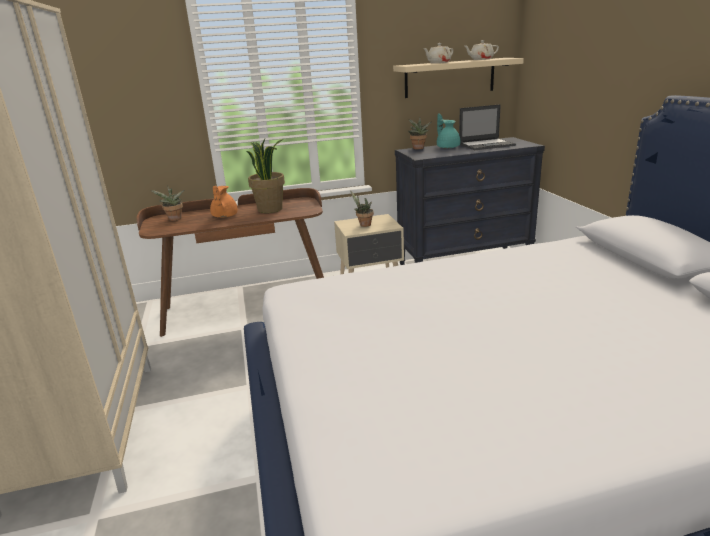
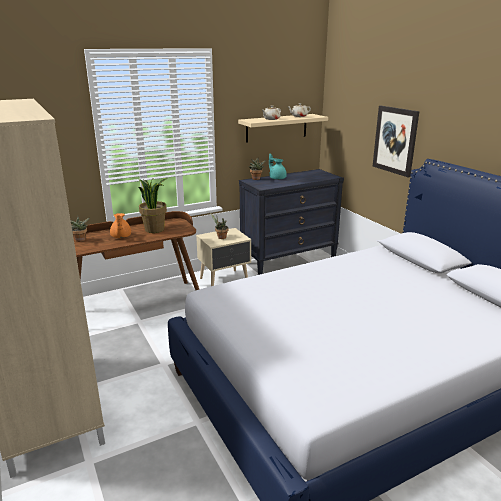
camera: 15 degrees left, 0 degrees up
laptop [459,104,516,150] -> none
none -> picture [373,106,419,177]

